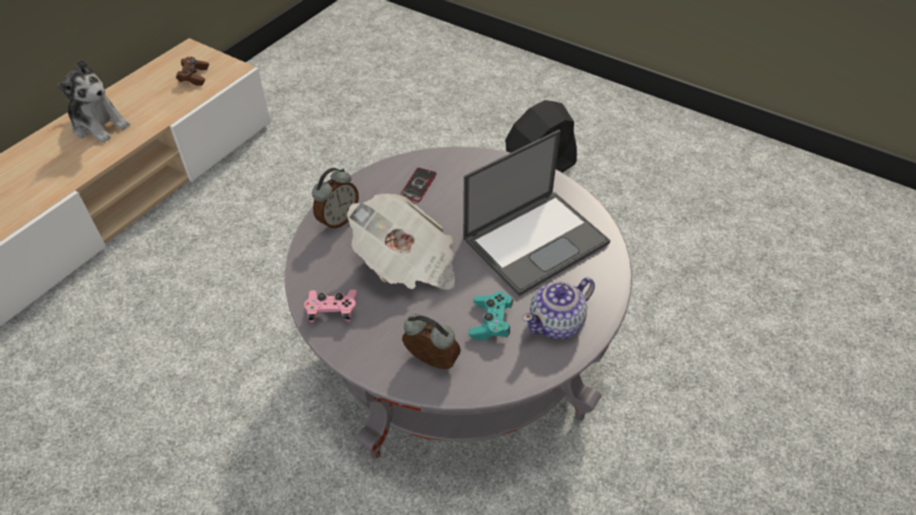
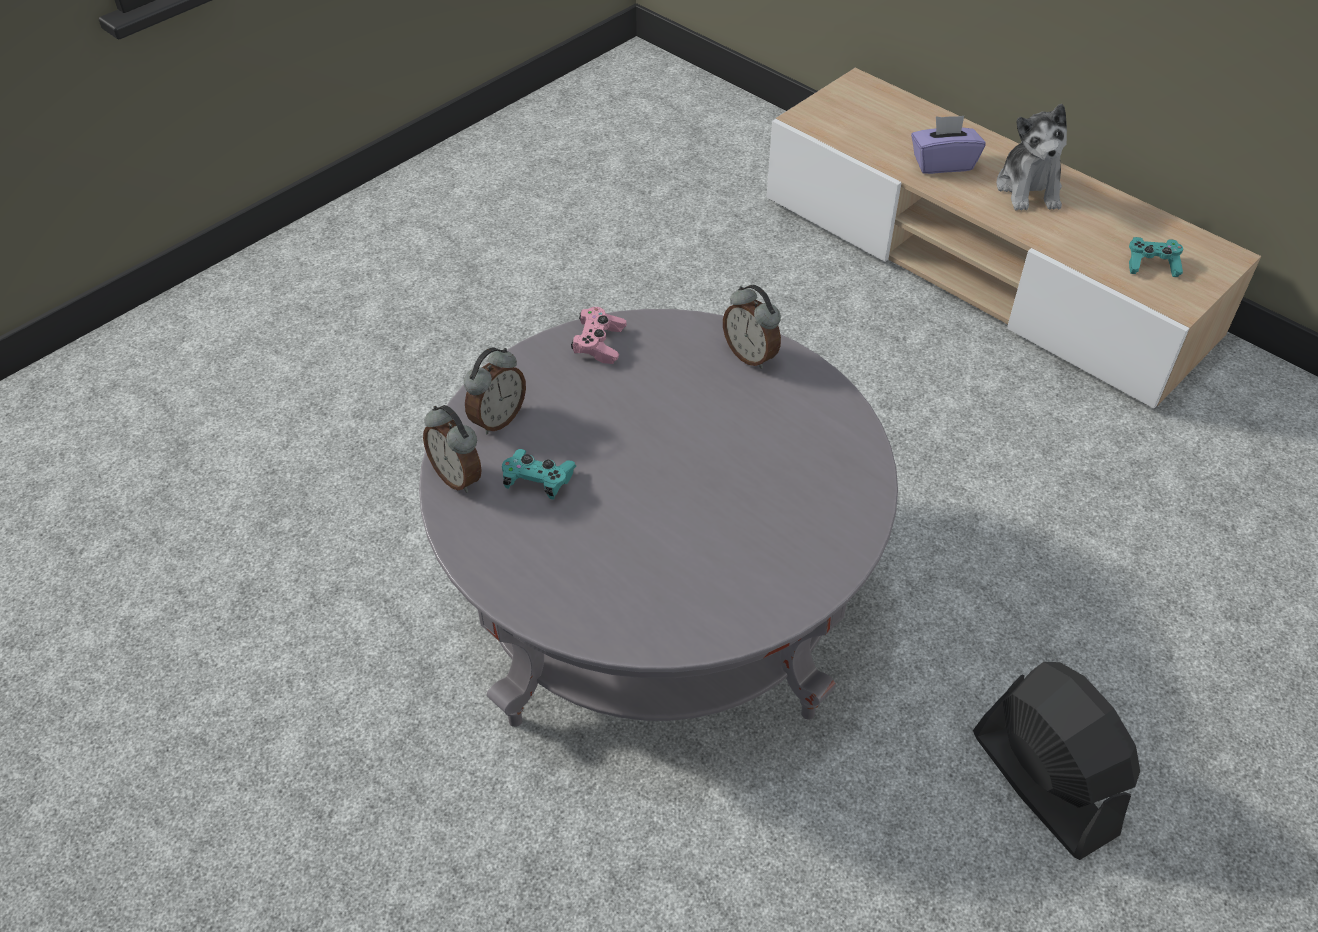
camera: 100 degrees right, 0 degrees up
plush toy [58,59,130,143] -> plush toy turned 45 degrees counterclockwise [997,104,1067,211]
brown game controller [176,57,209,86] -> turquoise game controller [1129,237,1183,277]
newspaper [347,194,455,290] -> none
phone [400,168,437,202] -> none
laptop [463,130,610,296] -> none
teapot [522,277,595,339] -> none
none -> alarm clock [423,405,482,493]
none -> purple tissue box [911,116,986,174]

